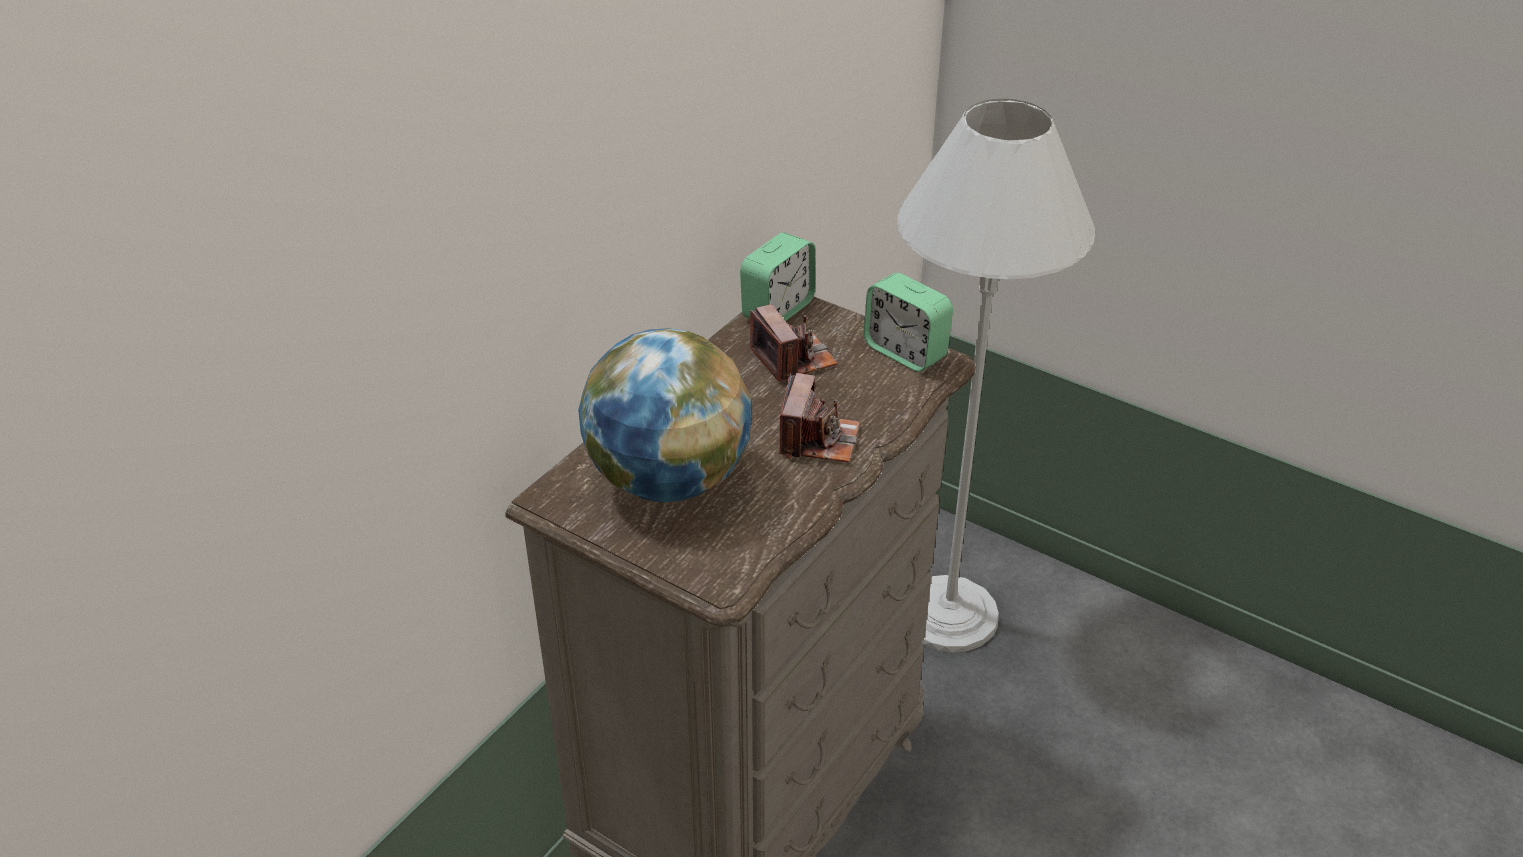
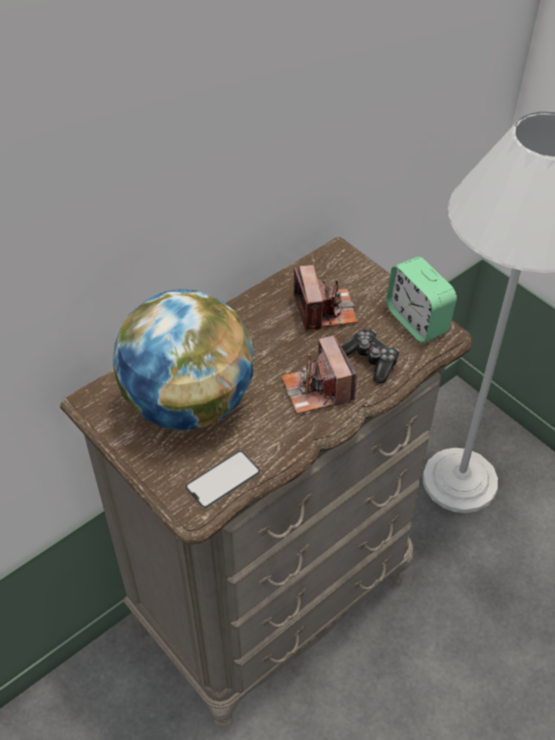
camera: 15 degrees right, 10 degrees up
alarm clock [740,232,816,321] -> none
camera [779,373,860,463] -> camera turned 135 degrees clockwise [281,335,357,414]
none -> phone [185,451,260,509]
none -> game controller [342,329,399,383]

